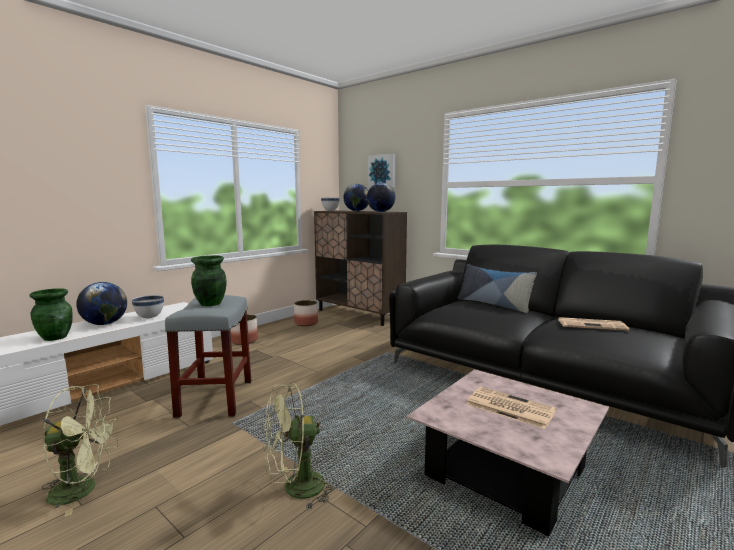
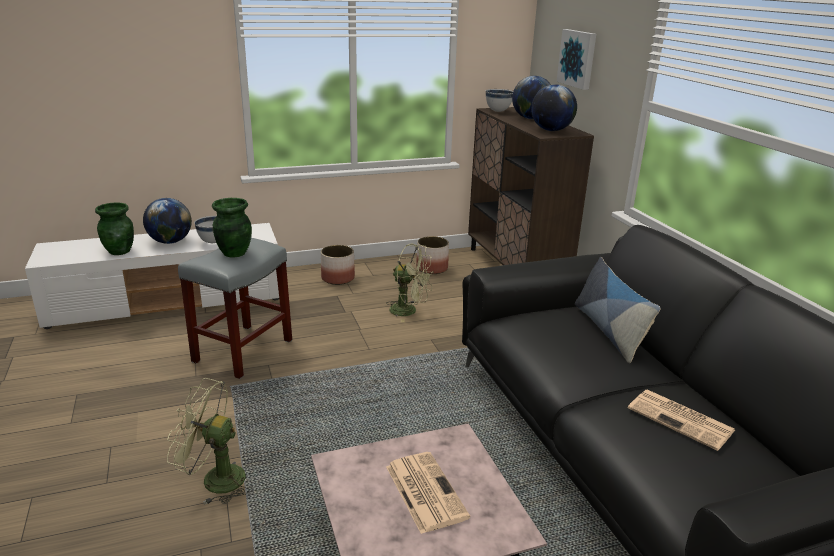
camera: 30 degrees right, 15 degrees up
green fan [42,384,119,517] -> green fan moved to [386,243,434,322]

